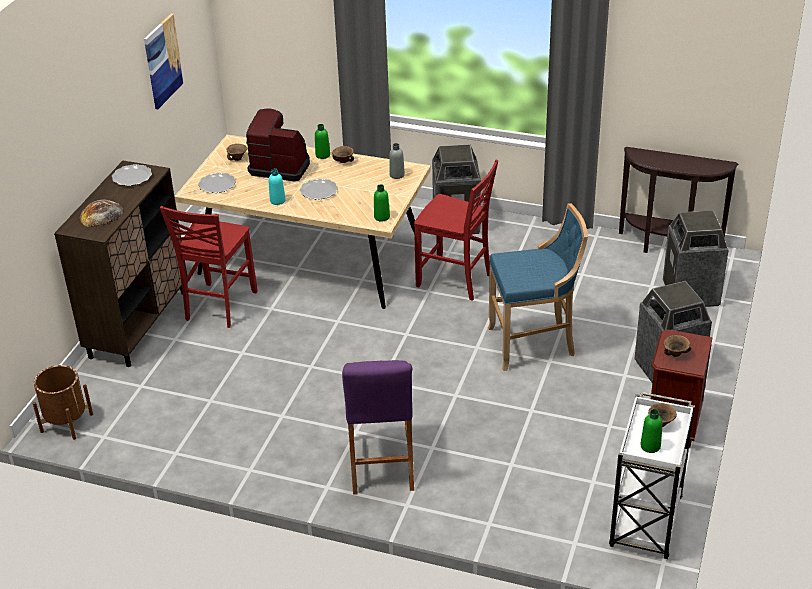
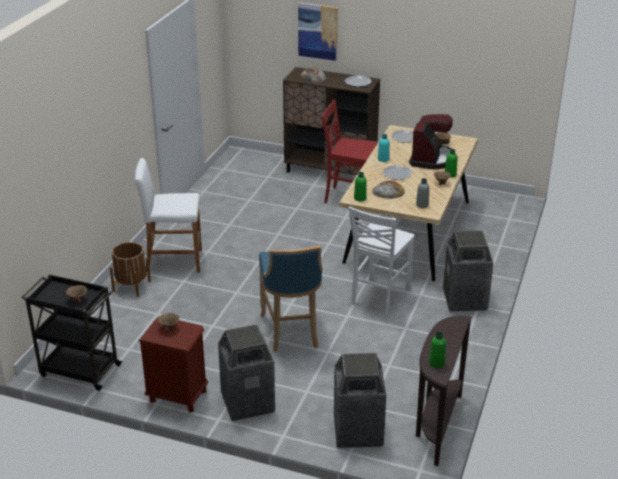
camera: 90 degrees right, 5 degrees down
brown planter [33,365,93,440] -> brown planter moved to [110,242,151,297]
picture [144,14,184,109] -> picture moved to [298,3,338,61]
purple stool [342,360,414,495] -> white stool [135,158,202,273]
red chair [414,160,498,301] -> white chair [349,206,415,315]
white cart [609,392,695,559] -> black cart [21,274,123,391]
green bottle [640,409,663,453] -> green bottle moved to [429,332,446,368]
none -> bread [372,181,405,199]

